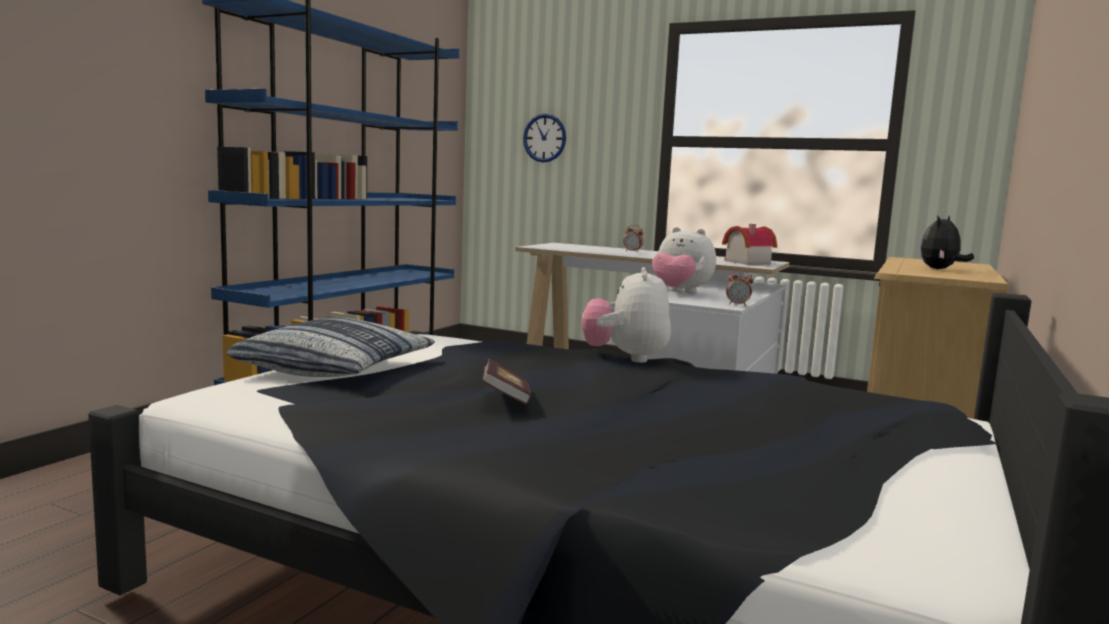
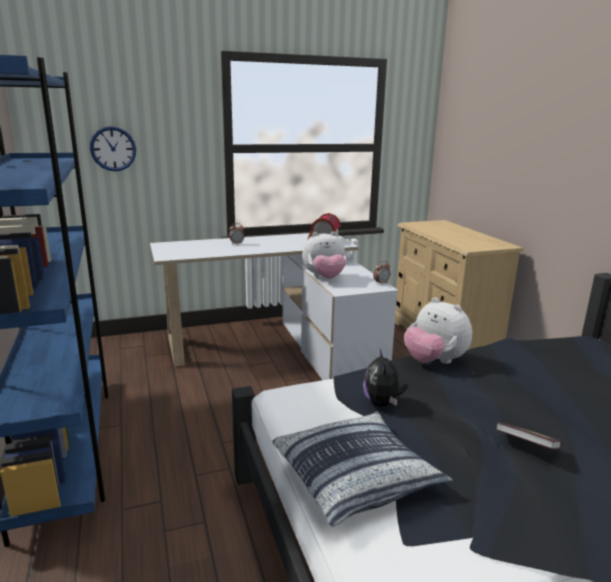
camera: 45 degrees left, 10 degrees up
plush toy [920,215,974,269] -> plush toy moved to [363,349,408,407]

